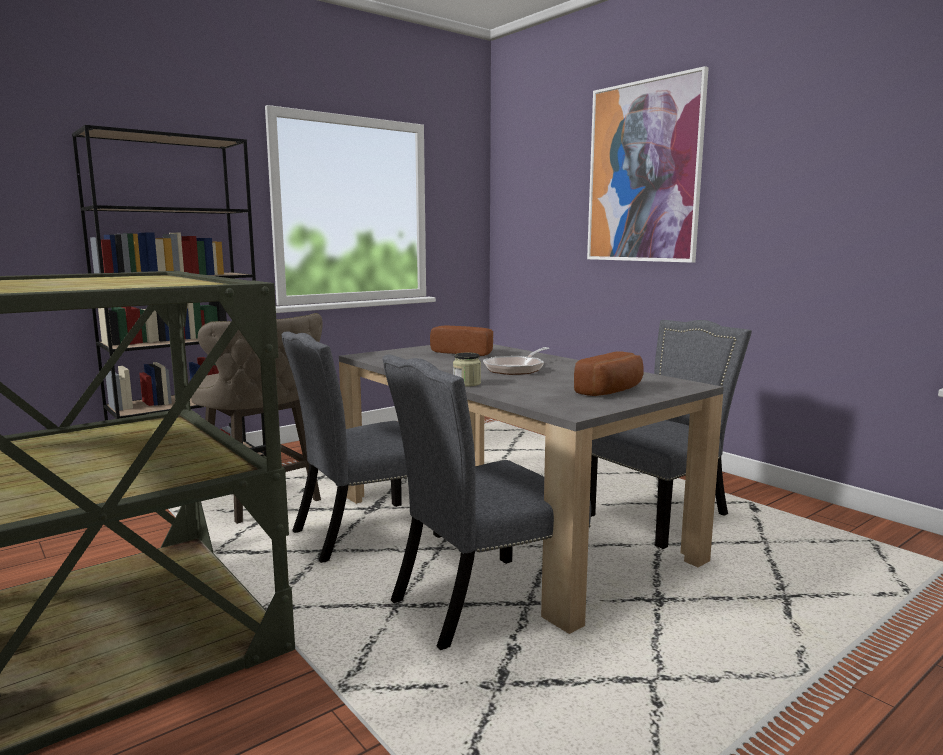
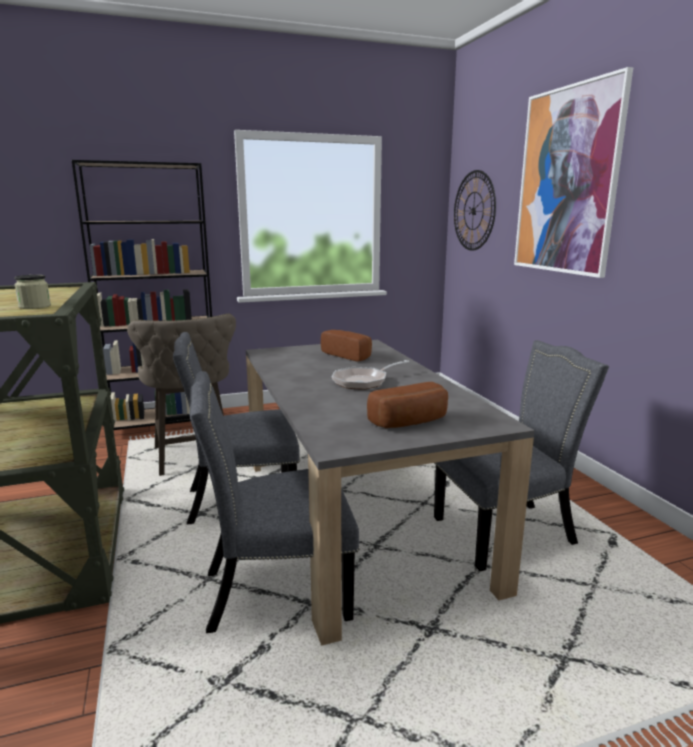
camera: 20 degrees right, 5 degrees up
jar [453,353,481,387] -> jar moved to [15,275,51,309]
none -> wall clock [454,170,496,251]

